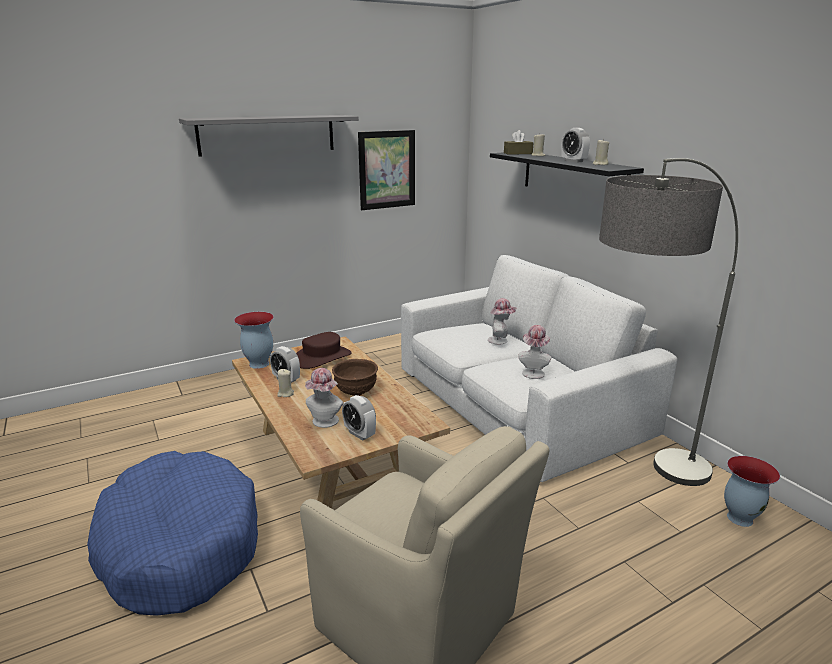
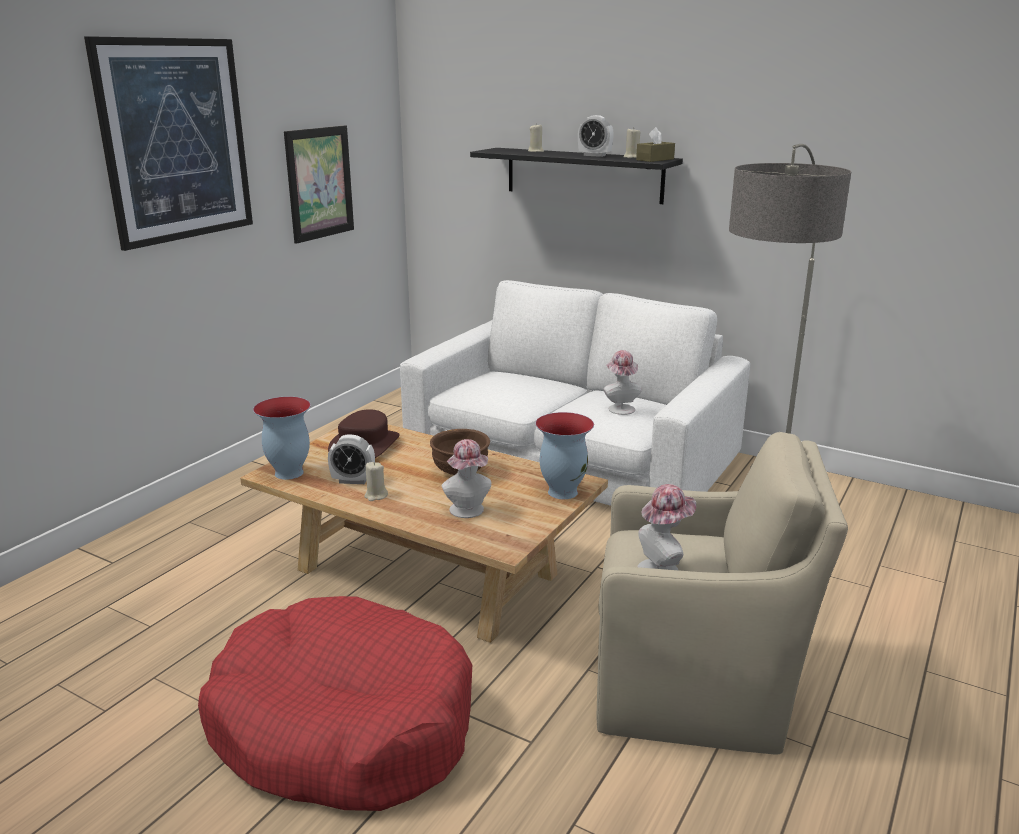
camera: 30 degrees left, 0 degrees up
blue dog bed [87,451,258,616] -> red dog bed [198,596,472,811]
grey shelf [179,115,359,157] -> picture [84,36,253,251]
alarm clock [342,395,376,441] -> none
hat [488,298,517,345] -> hat moved to [637,484,696,570]
brown tissue box [504,130,534,155] -> brown tissue box moved to [636,127,675,162]
vase [724,456,780,527] -> vase moved to [535,412,594,499]

